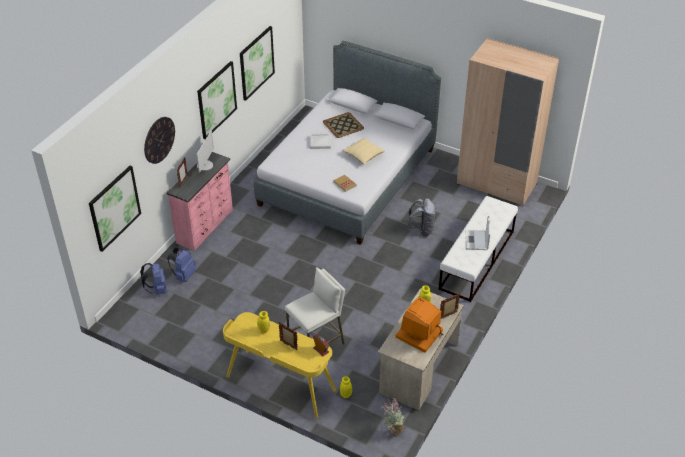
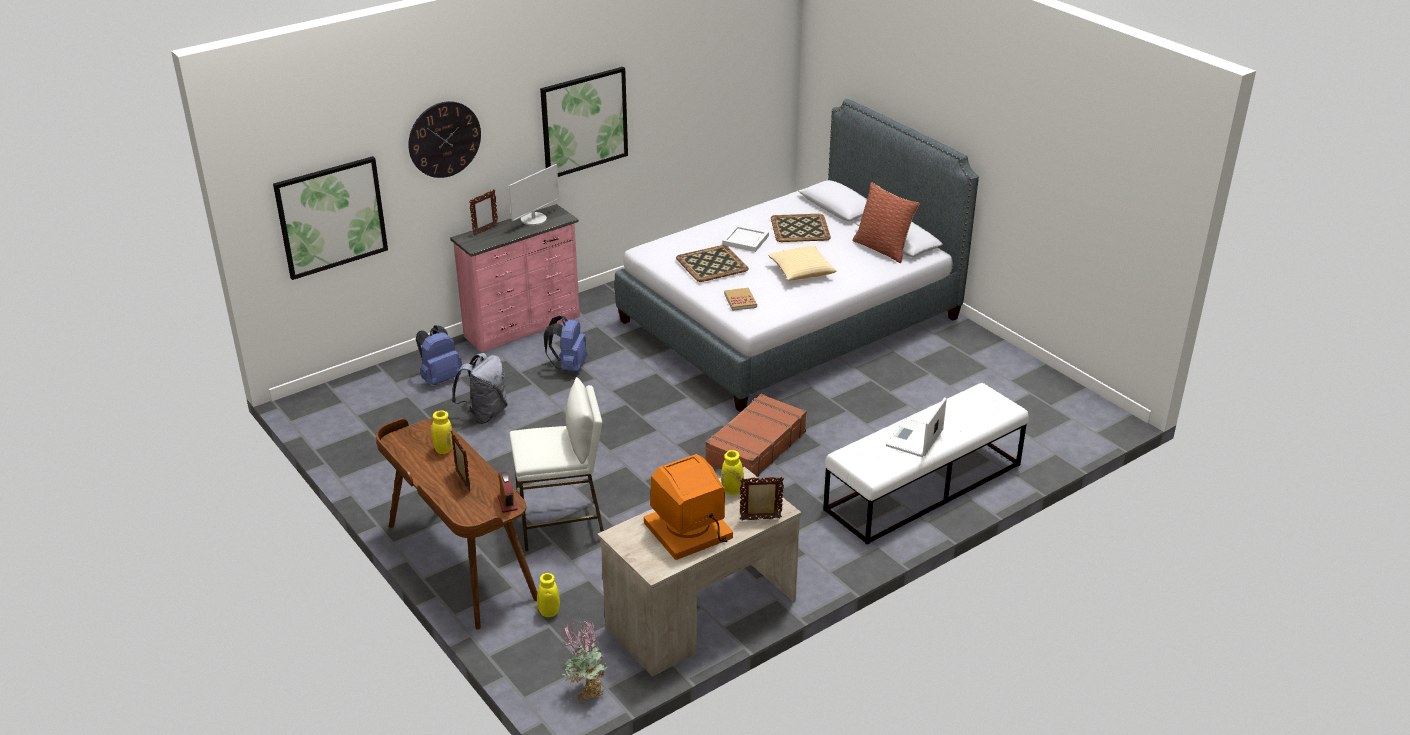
camera: 25 degrees right, 10 degrees down
blue backpack [140,263,167,294] -> blue backpack moved to [544,315,587,372]
yellow desk [223,312,336,418] -> brown desk [376,418,537,630]
picture [240,26,275,101] -> none
grey backpack [408,198,435,237] -> grey backpack moved to [452,353,508,424]
beige wardrobe [457,38,559,207] -> none
none -> tray [676,245,749,282]
none -> brown suitcase [705,394,807,477]
none -> pillow [853,182,920,263]

